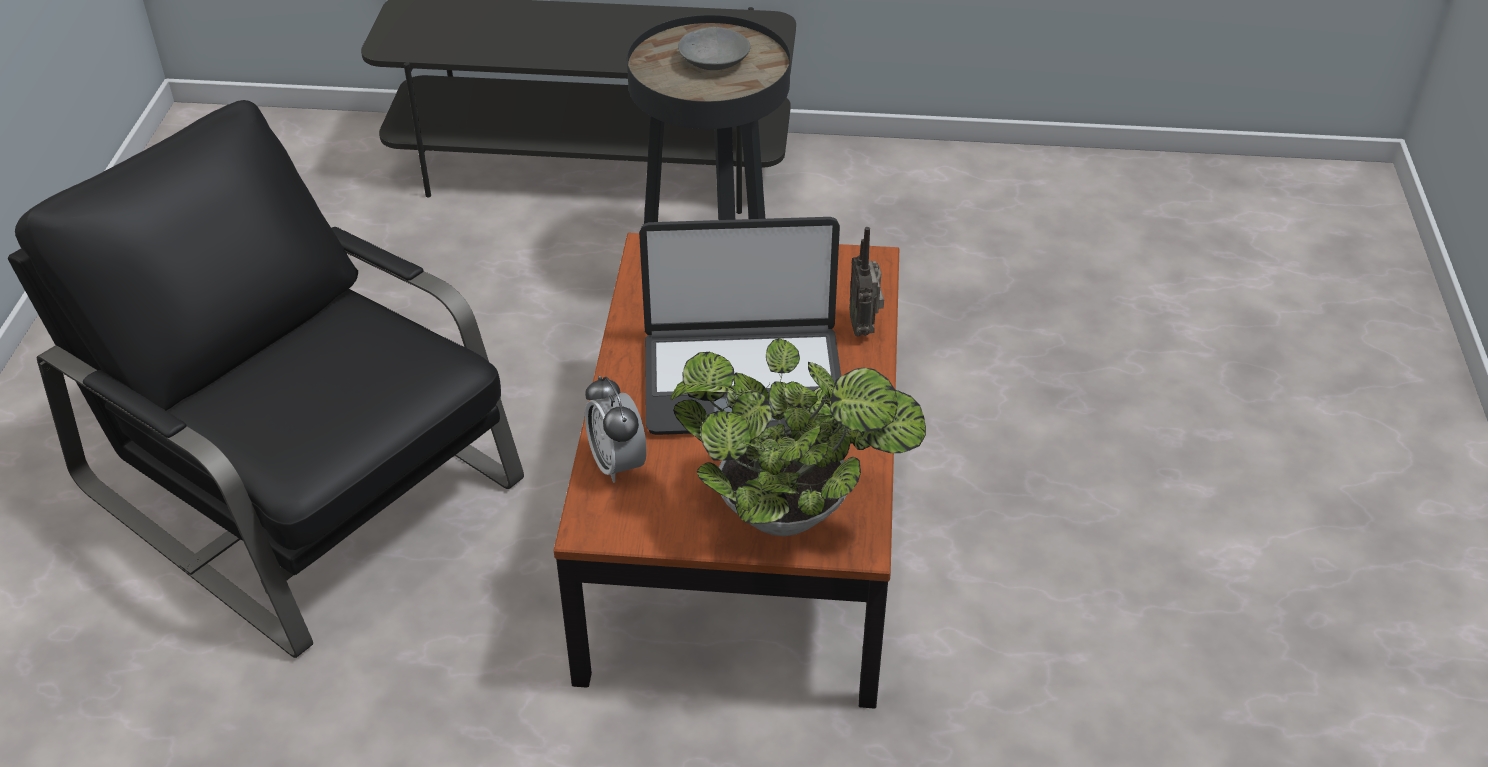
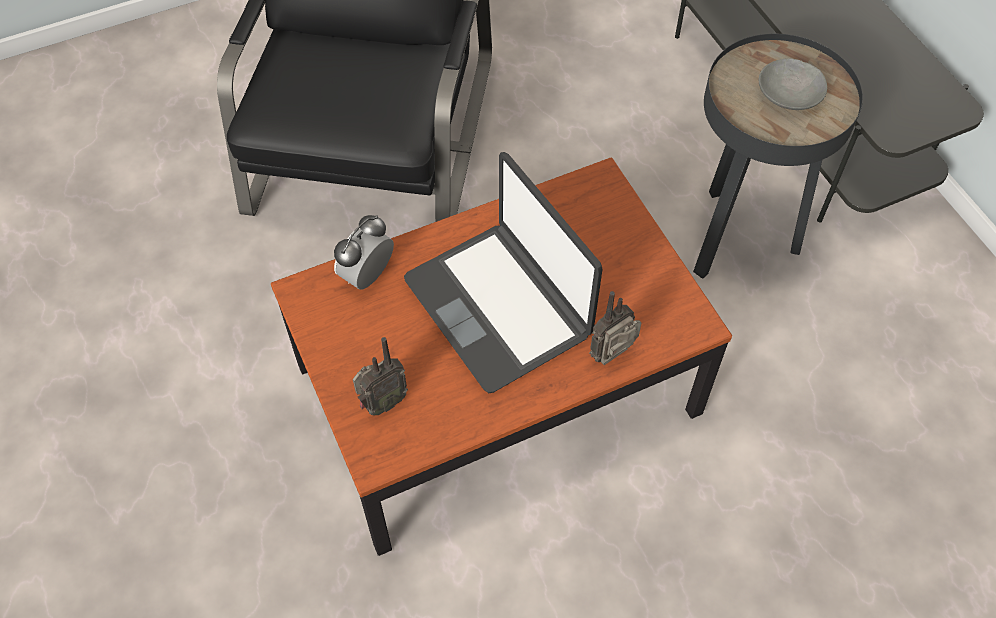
camera: 60 degrees right, 15 degrees up
potted plant [671,338,926,536] -> radio [353,337,408,416]

